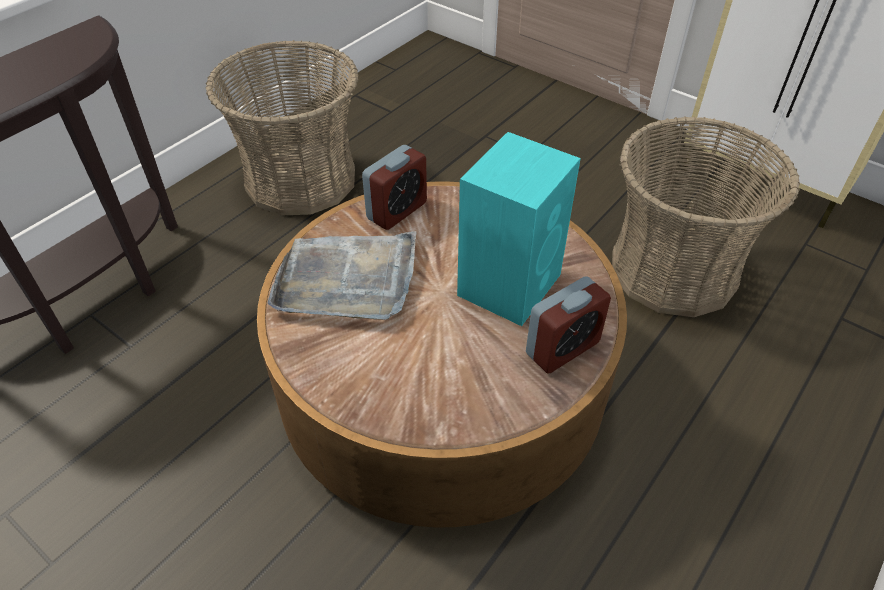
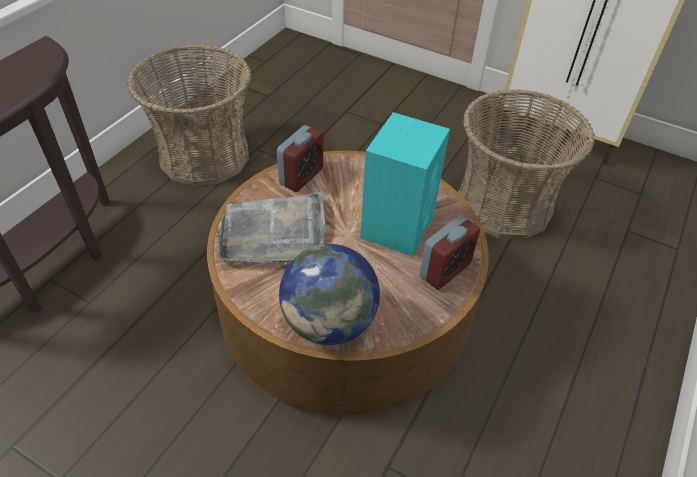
camera: 10 degrees left, 0 degrees up
none -> globe [279,244,380,345]

